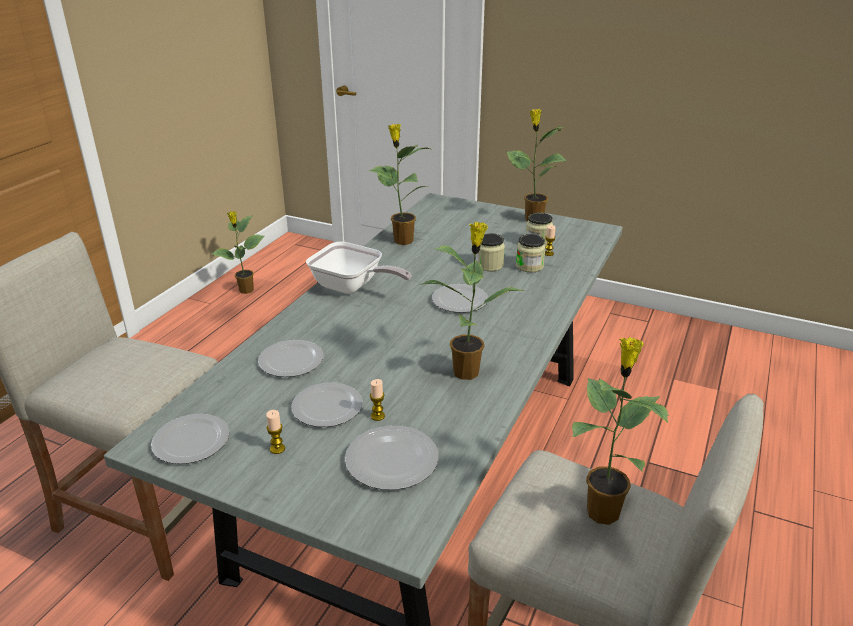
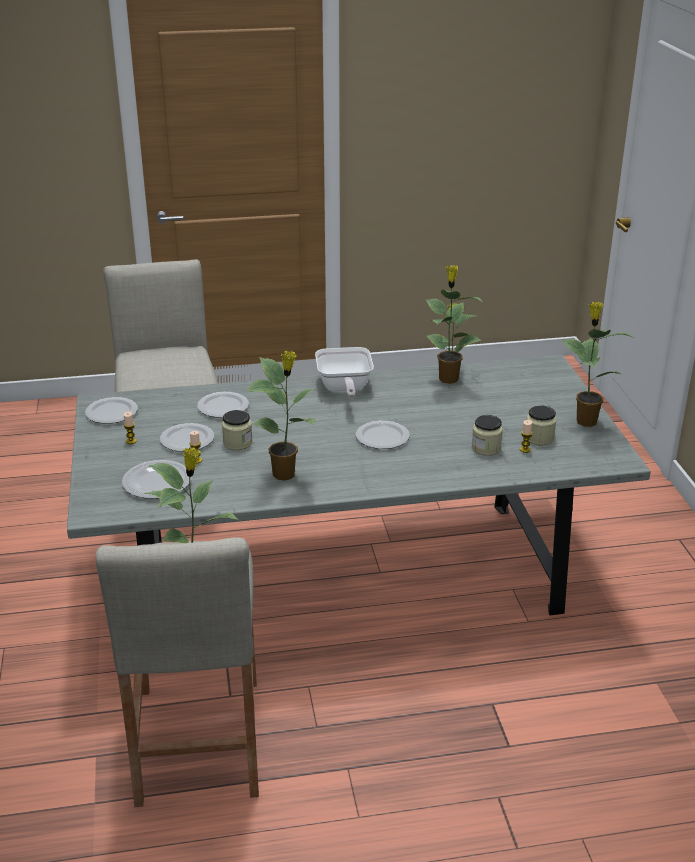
camera: 55 degrees right, 0 degrees up
jar [476,233,505,271] -> jar moved to [222,410,253,450]

